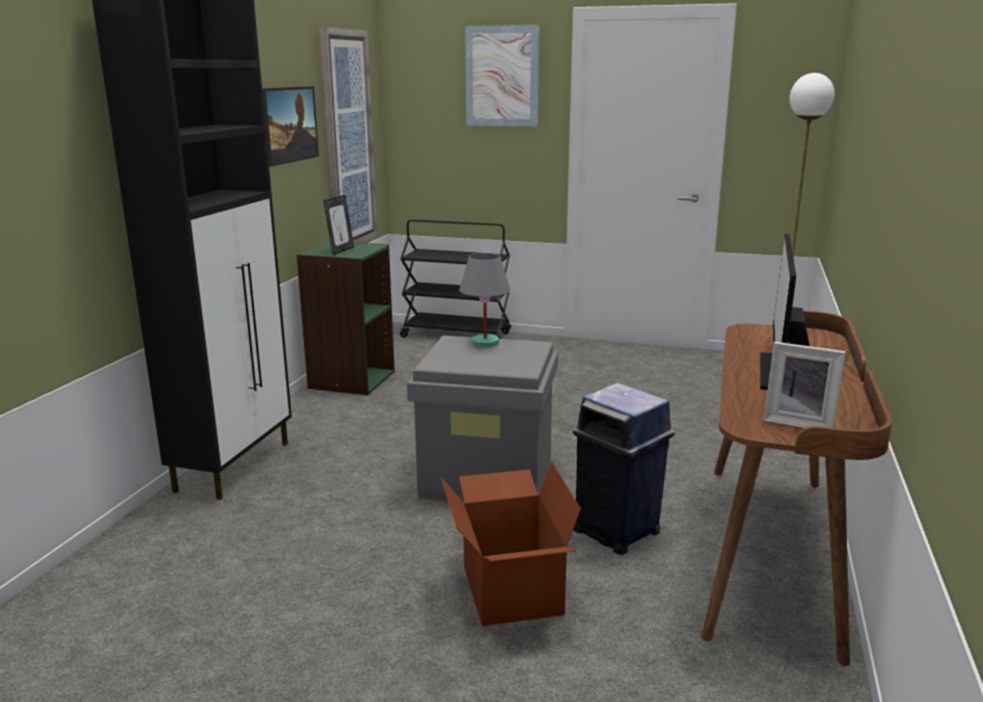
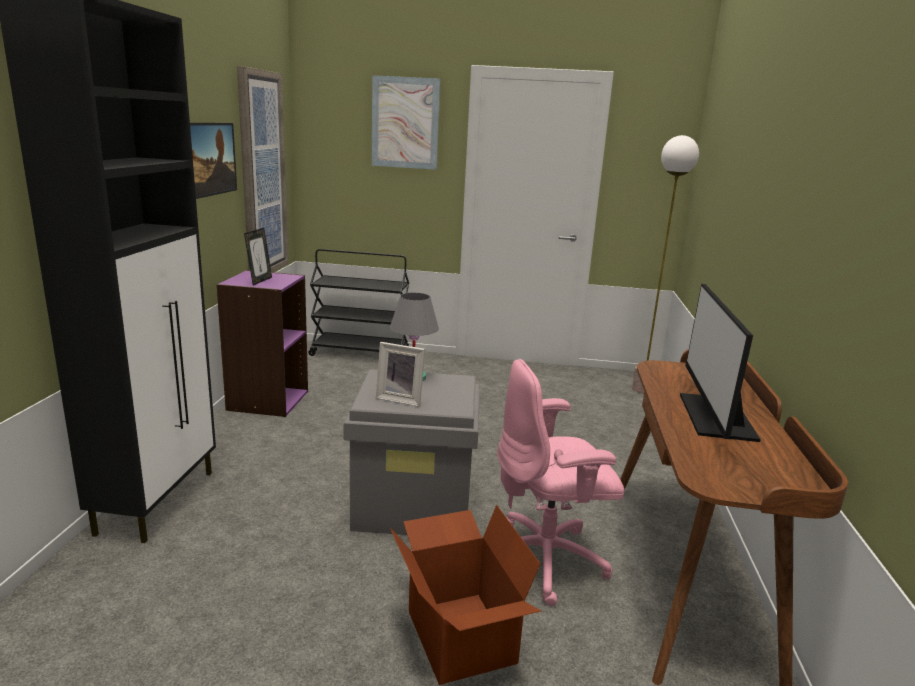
camera: 10 degrees left, 0 degrees up
green bookcase [296,241,395,395] -> purple bookcase [216,270,308,417]
blue trash can [573,383,674,555] -> pink office chair [497,359,625,606]
picture frame [763,342,846,428] -> picture frame moved to [376,342,425,407]

